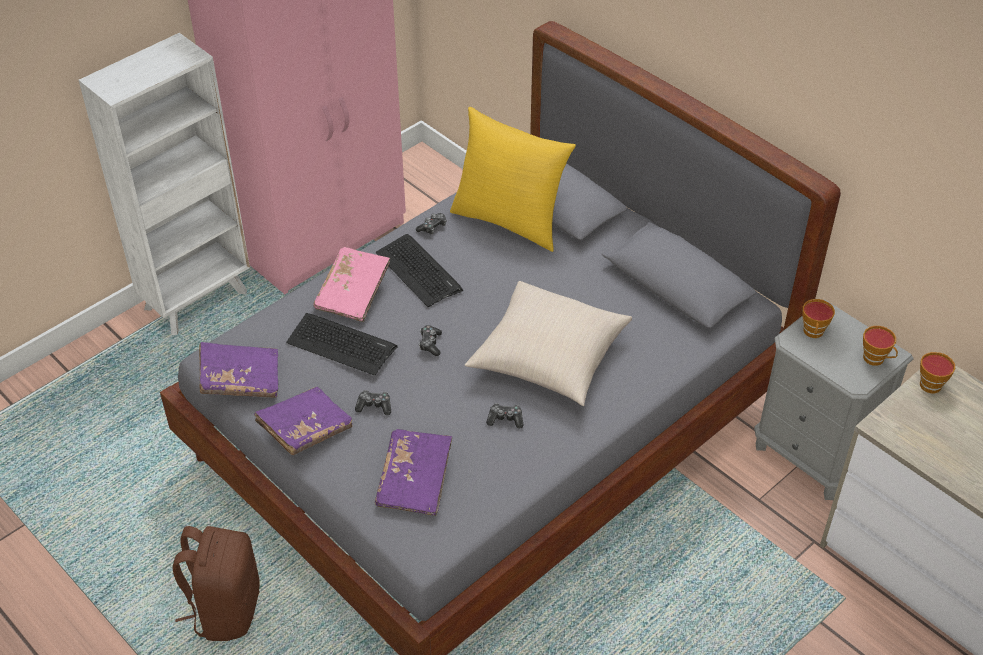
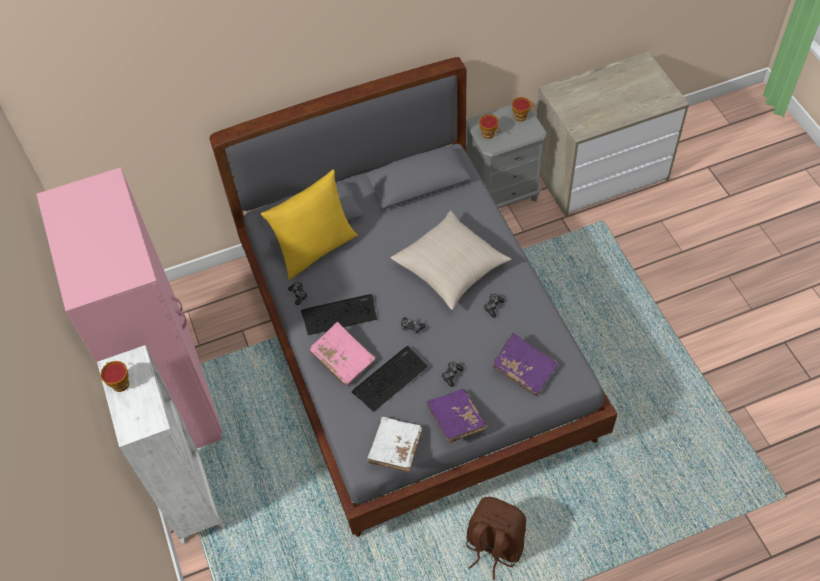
camera: 65 degrees left, 10 degrees up
purple book [199,342,278,398] -> white book [367,417,423,472]
cup [920,352,955,393] -> cup moved to [100,361,129,392]

